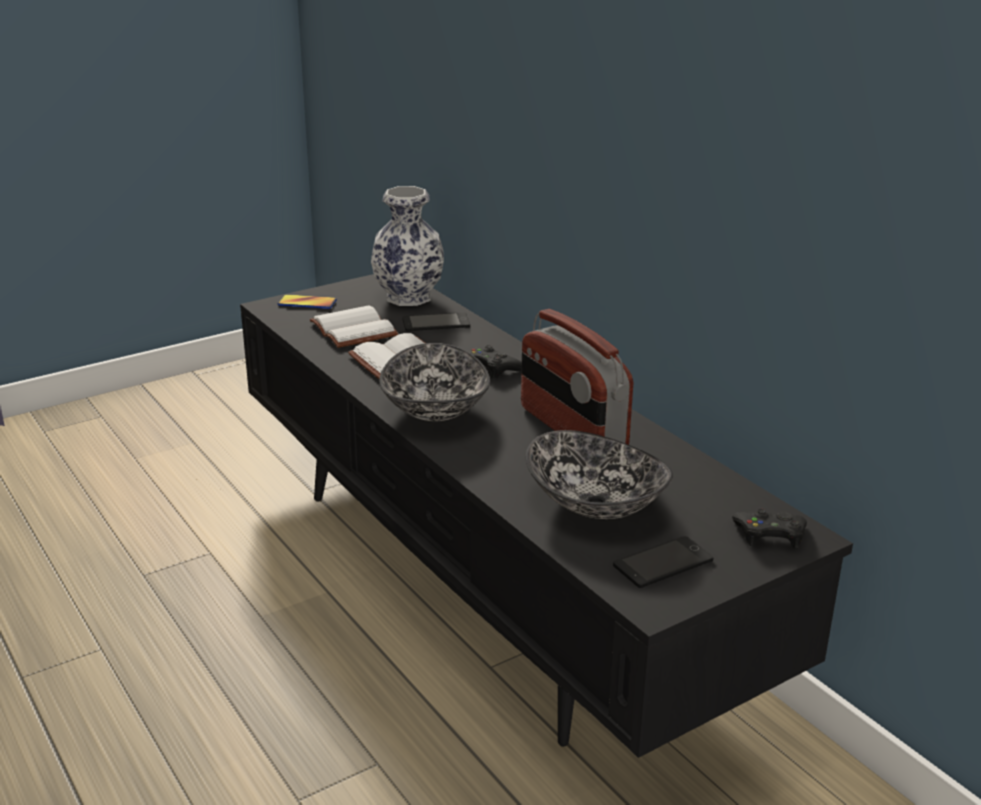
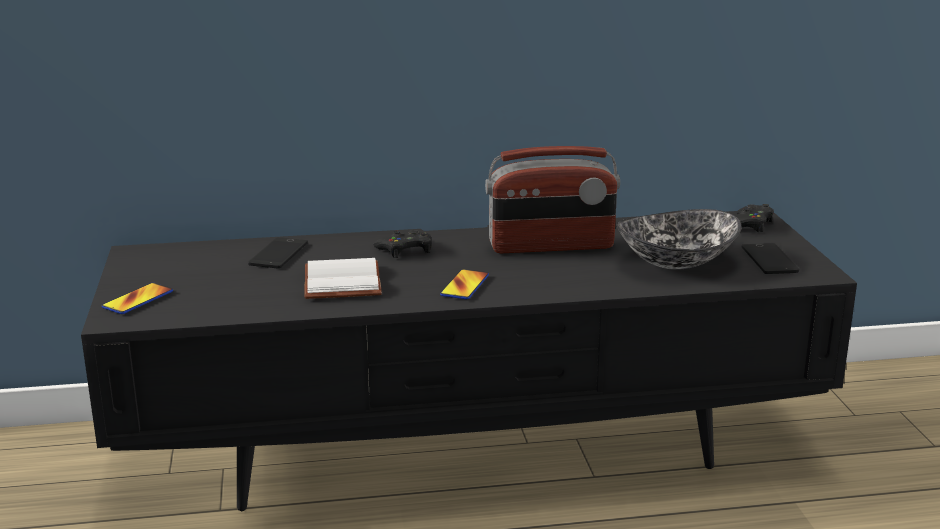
camera: 65 degrees left, 5 degrees down
white book [310,305,398,348] -> none
vase [371,186,444,306] -> none
bowl [379,343,490,421] -> phone [440,269,489,299]

